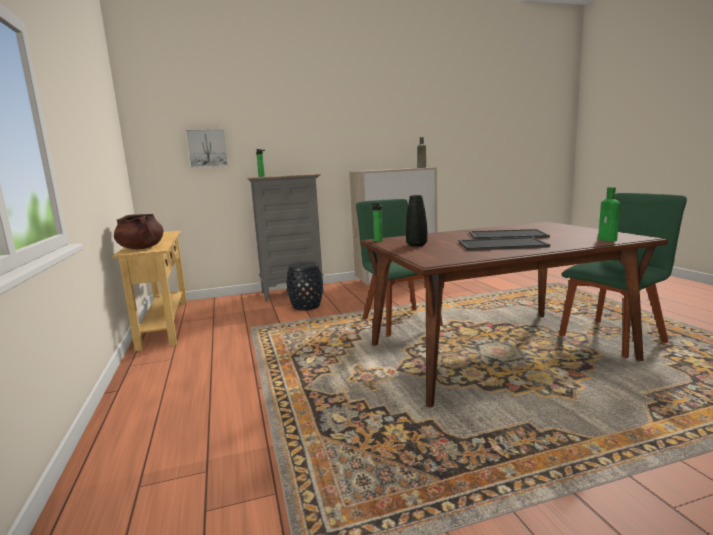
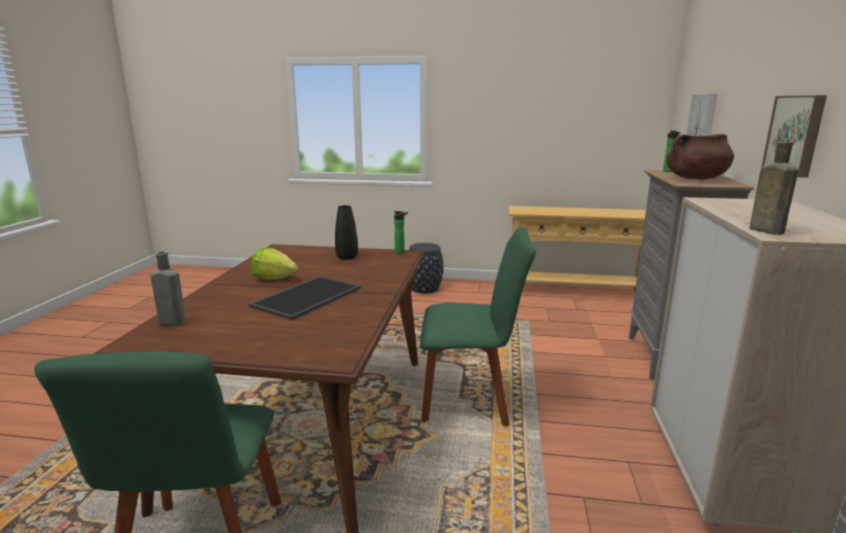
camera: 115 degrees right, 5 degrees up
brown cooking pot [114,214,163,249] -> brown cooking pot moved to [667,134,734,179]
black stool [286,262,323,310] -> black stool moved to [409,243,444,293]
tray [458,237,550,251] -> lettuce [251,248,298,280]
green bottle [598,187,620,241] -> grey bottle [151,251,186,326]
none -> picture [761,95,827,178]

